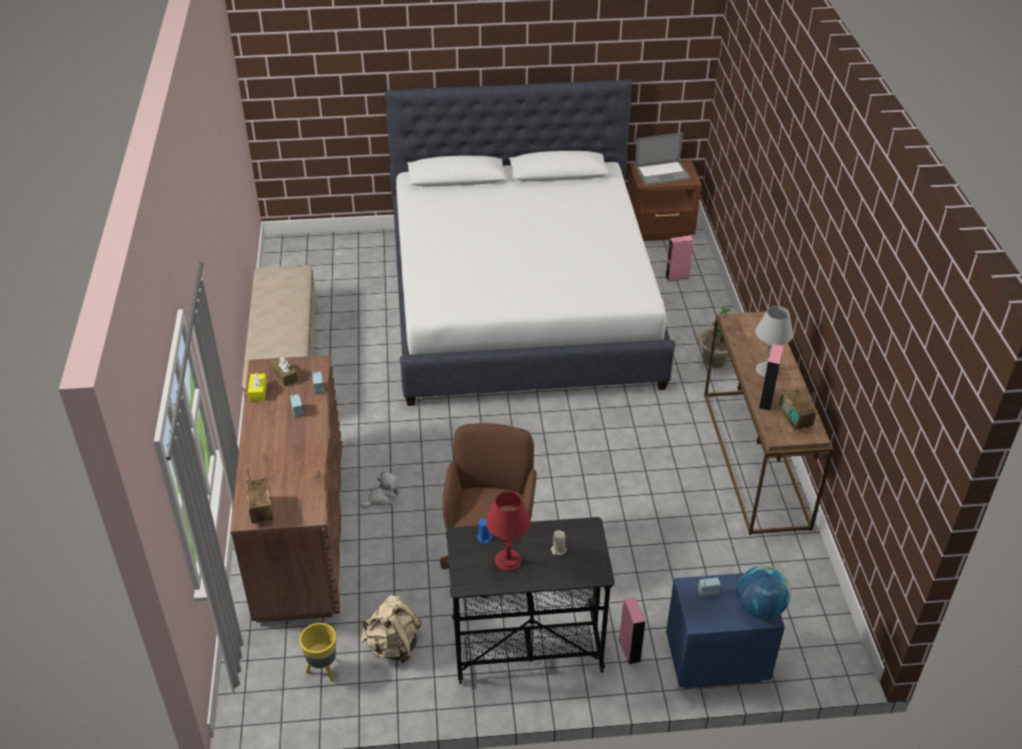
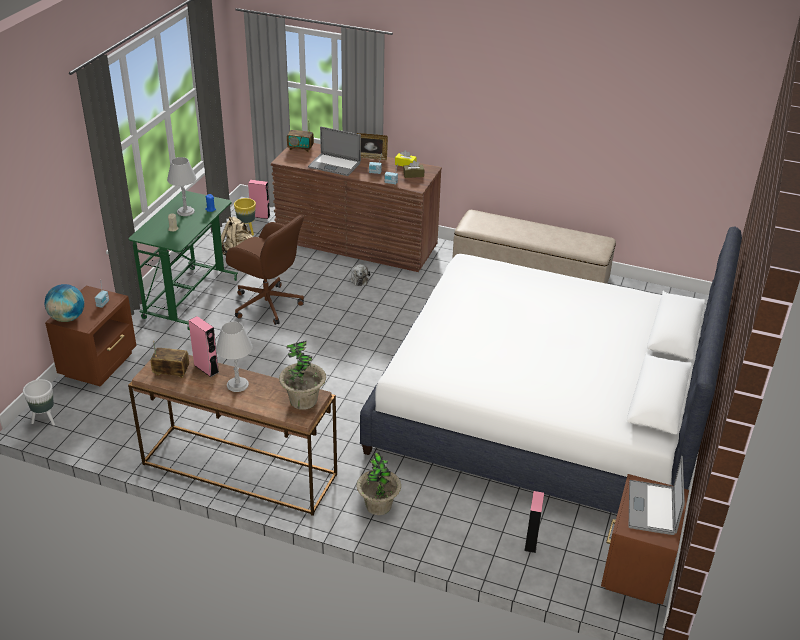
camera: 115 degrees right, 5 degrees down
black desk [446,517,615,684] -> green desk [128,191,238,331]
red table lamp [486,491,531,571] -> grey table lamp [167,157,196,216]
pink speaker [619,597,646,664] -> pink speaker moved to [248,180,270,219]
blue nightstand [666,573,785,688] -> brown nightstand [45,286,137,386]
none -> white planter [23,379,55,426]
none -> potted plant [279,341,326,410]
none -> laptop [308,126,361,176]
none -> picture frame [356,133,388,160]

